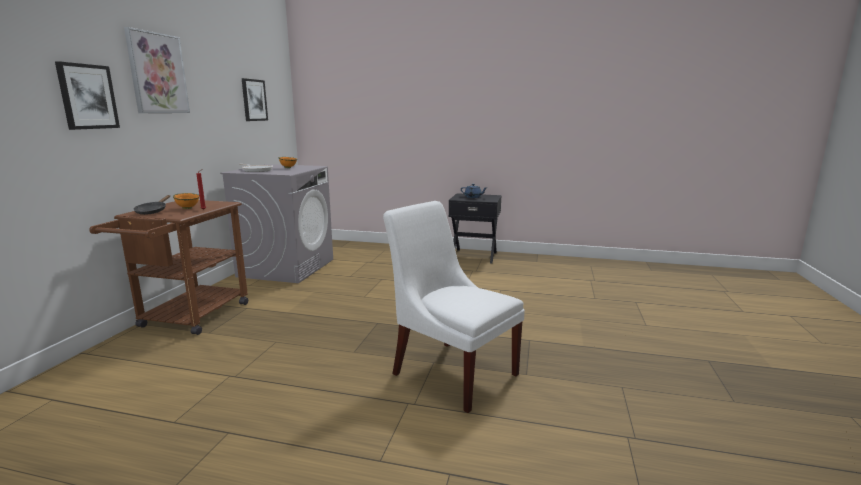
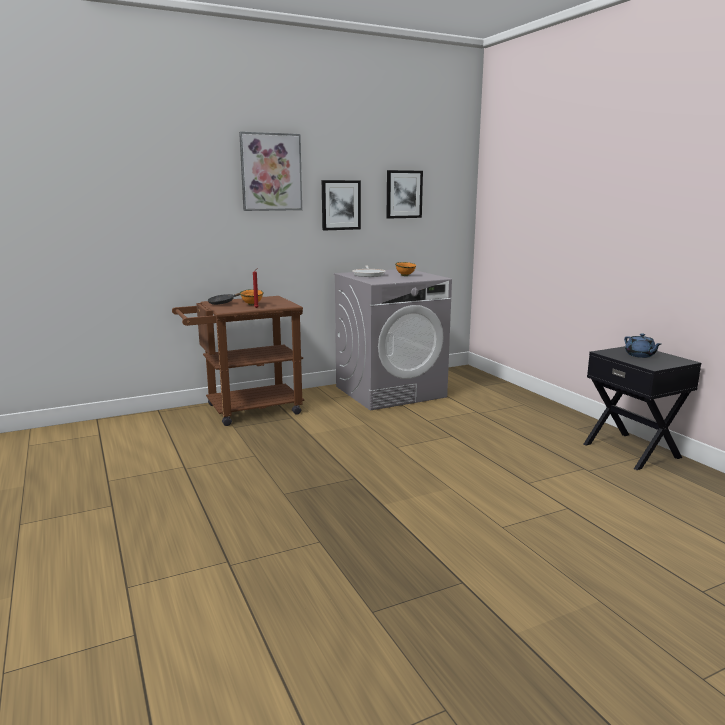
camera: 50 degrees right, 0 degrees up
picture [55,61,120,130] -> picture moved to [322,180,361,230]
white chair [383,201,525,413] -> none

